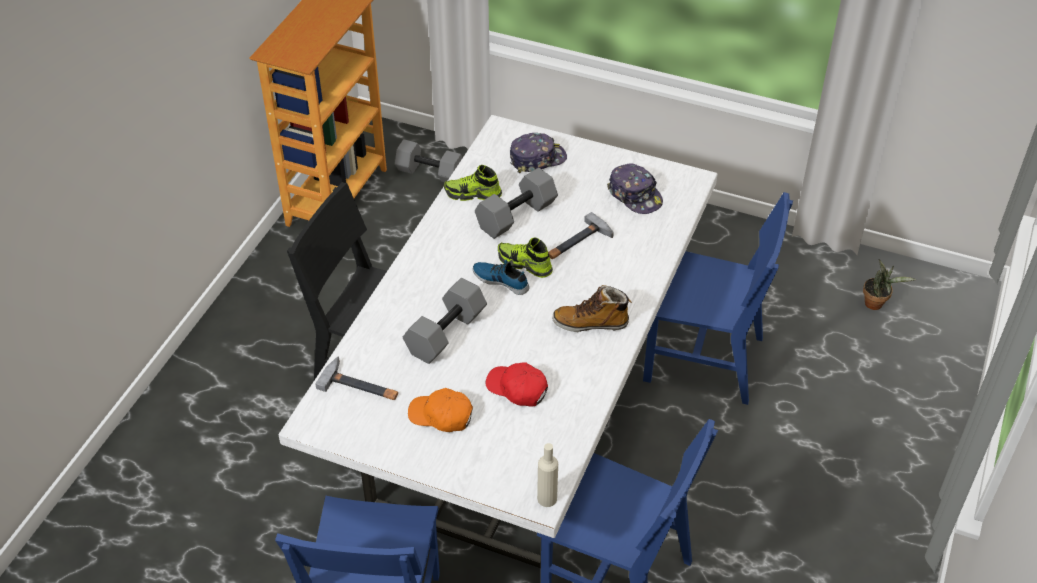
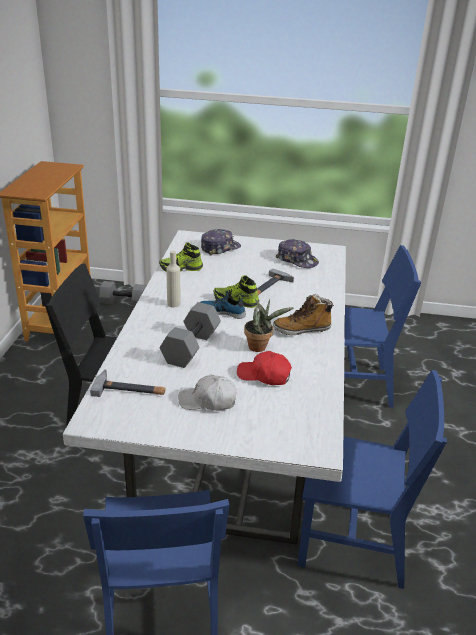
camera: 15 degrees left, 15 degrees down
orange cap [408,388,473,432] -> white cap [178,374,237,411]
grey dumbbell [475,168,558,239] -> none
beige bottle [537,443,558,507] -> beige bottle moved to [166,251,181,308]
potted plant [863,259,916,310] -> potted plant moved to [244,299,294,352]

